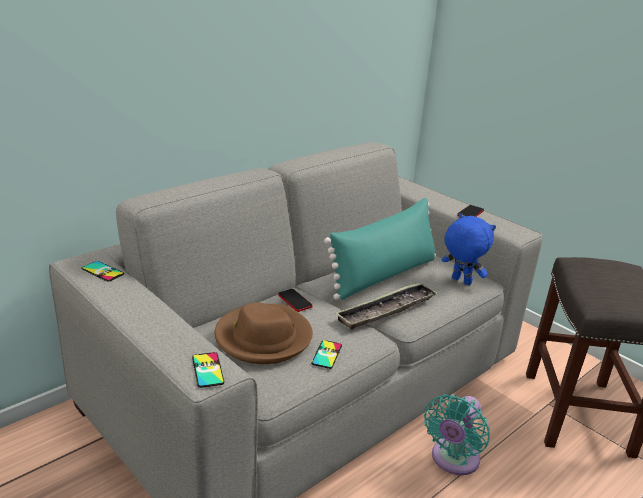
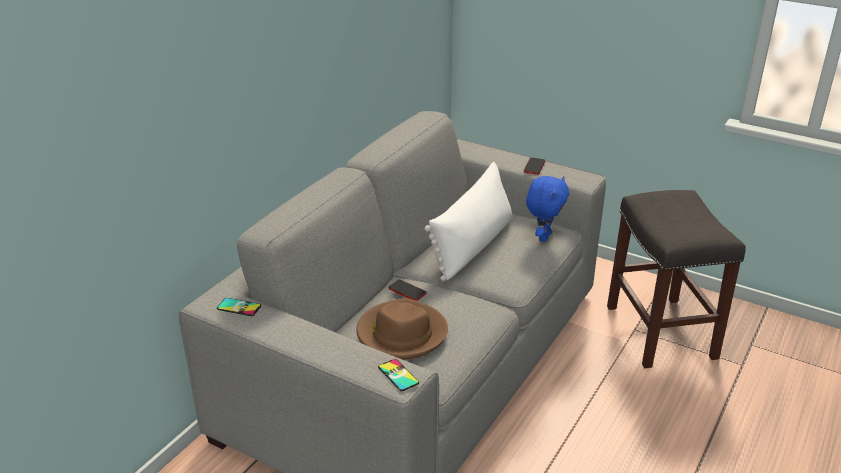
camera: 15 degrees left, 5 degrees up
phone [311,340,342,369] -> none
turquoise pillow [324,198,436,300] -> white pillow [425,162,512,281]
tray [335,282,438,330] -> none
turquoise fan [424,394,490,475] -> none
blue plush toy [442,213,496,285] -> blue plush toy turned 90 degrees clockwise [526,176,569,242]

